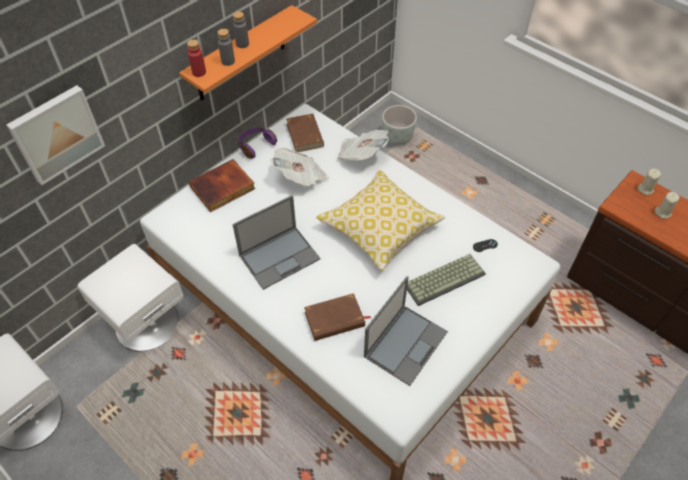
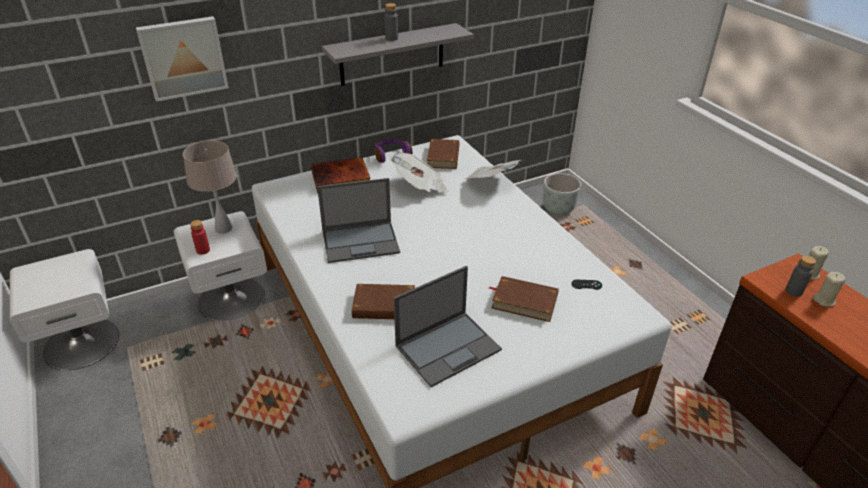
camera: 20 degrees right, 15 degrees down
orange shelf [179,5,317,101] -> grey shelf [322,23,474,86]
red bottle [187,40,206,77] -> red bottle moved to [190,220,210,255]
grey bottle [218,29,235,66] -> grey bottle moved to [785,255,816,297]
pillow [316,170,445,271] -> none
keyboard [407,254,486,306] -> brown book [489,276,559,322]
none -> beige table lamp [183,140,237,234]

